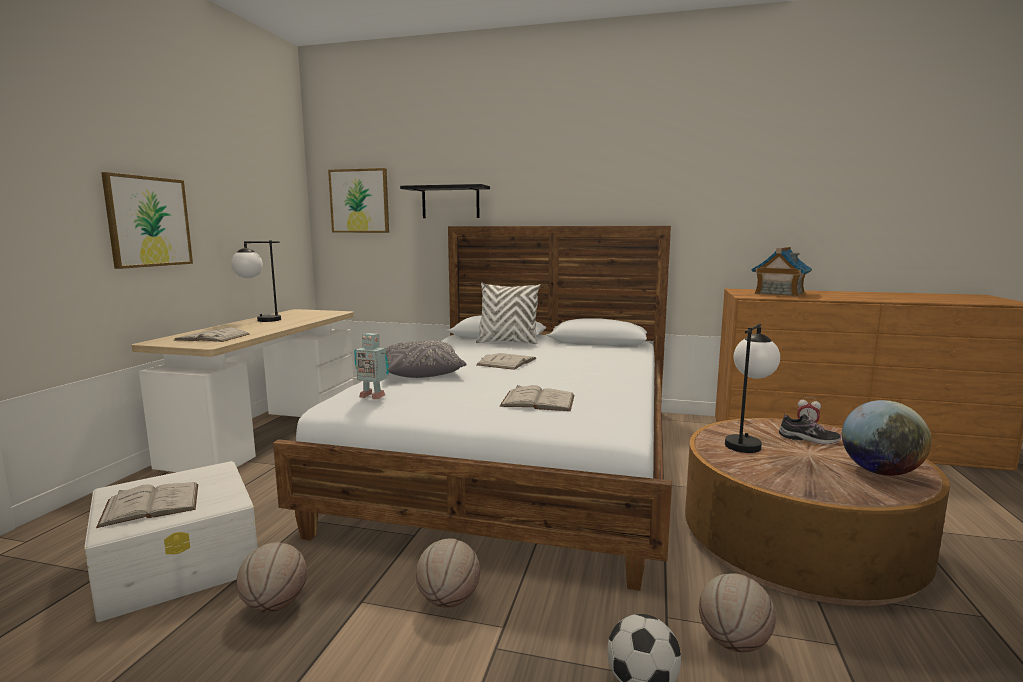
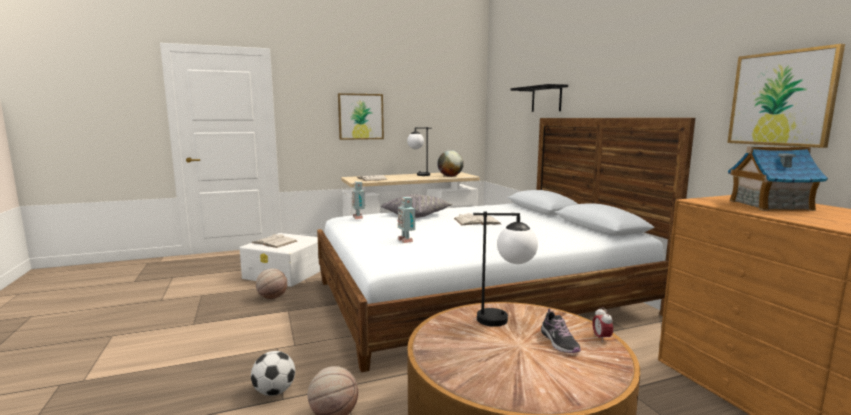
camera: 55 degrees right, 0 degrees up
picture [328,168,389,233] -> picture moved to [727,44,845,148]
basketball [416,538,480,608] -> none
white pillow [476,283,540,344] -> none
white book [499,385,575,411] -> toy robot [398,197,415,243]
globe [842,400,931,476] -> globe moved to [437,150,464,177]

